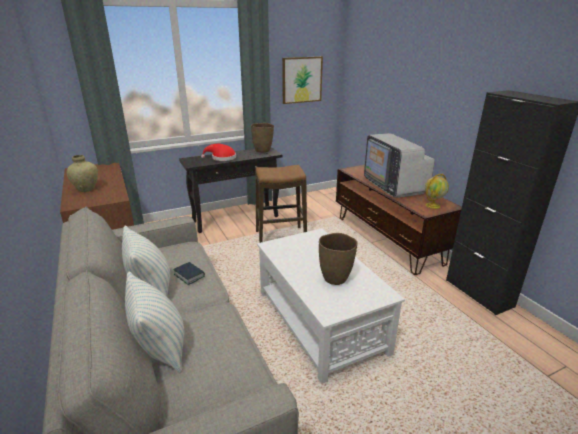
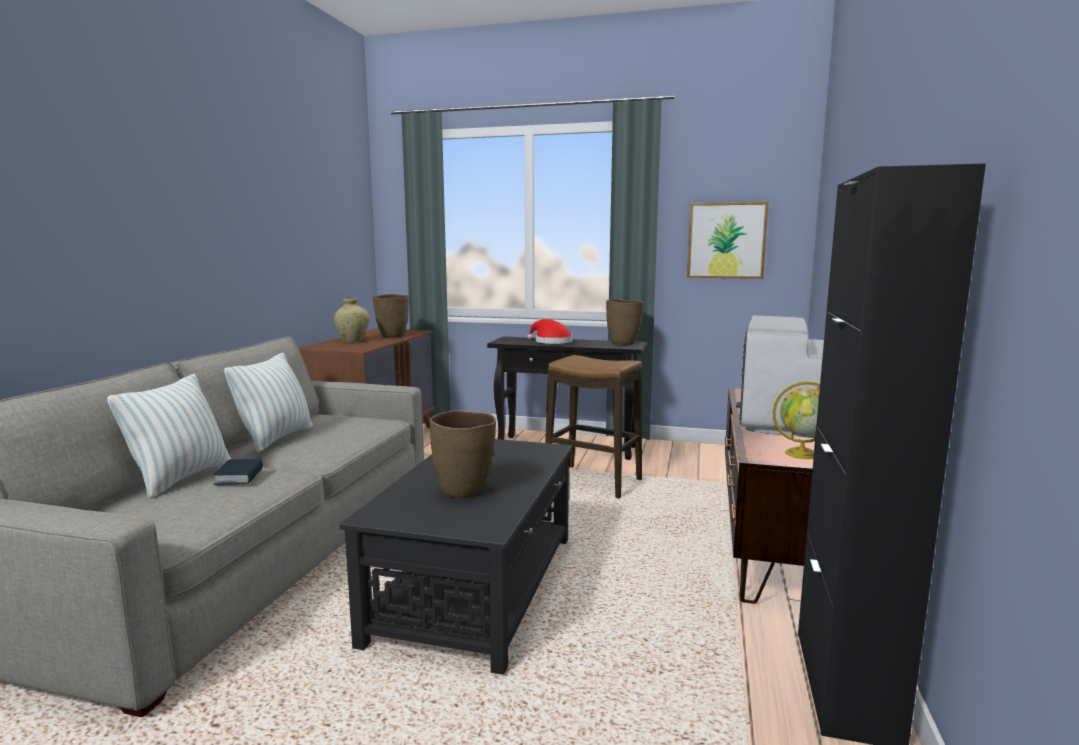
camera: 40 degrees right, 15 degrees down
book [173,262,205,285] -> book moved to [213,459,263,485]
white coffee table [257,228,405,384] -> black coffee table [339,439,572,675]
none -> brown vase [373,294,409,338]

